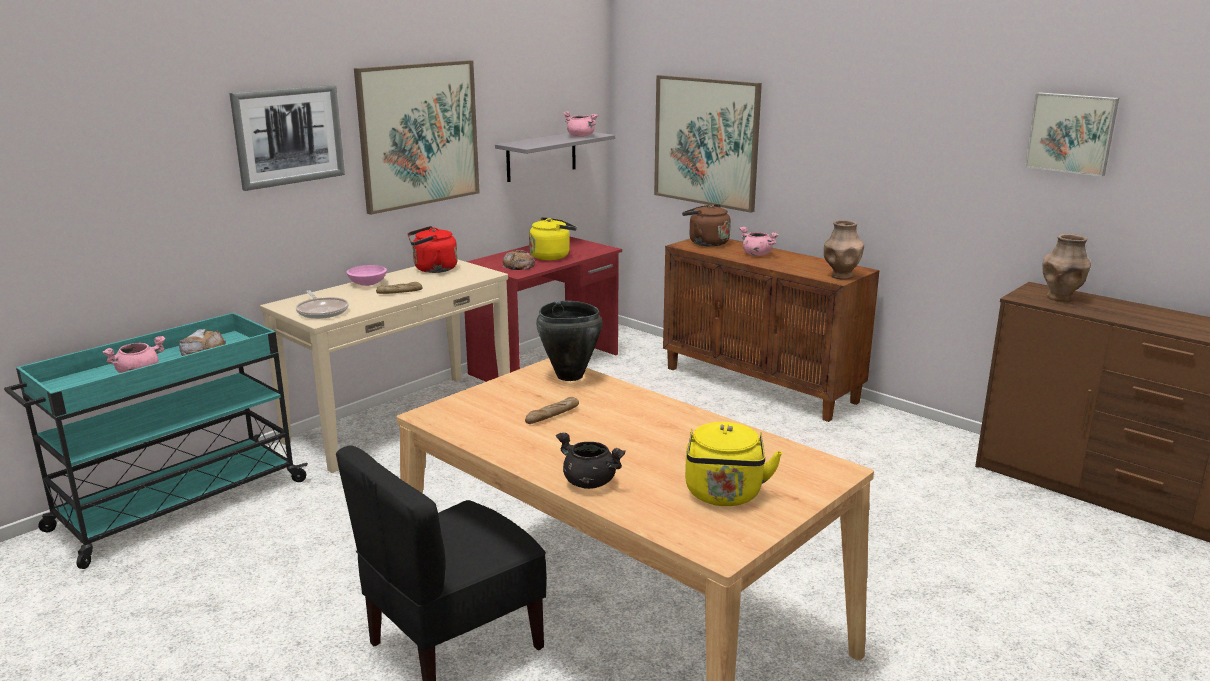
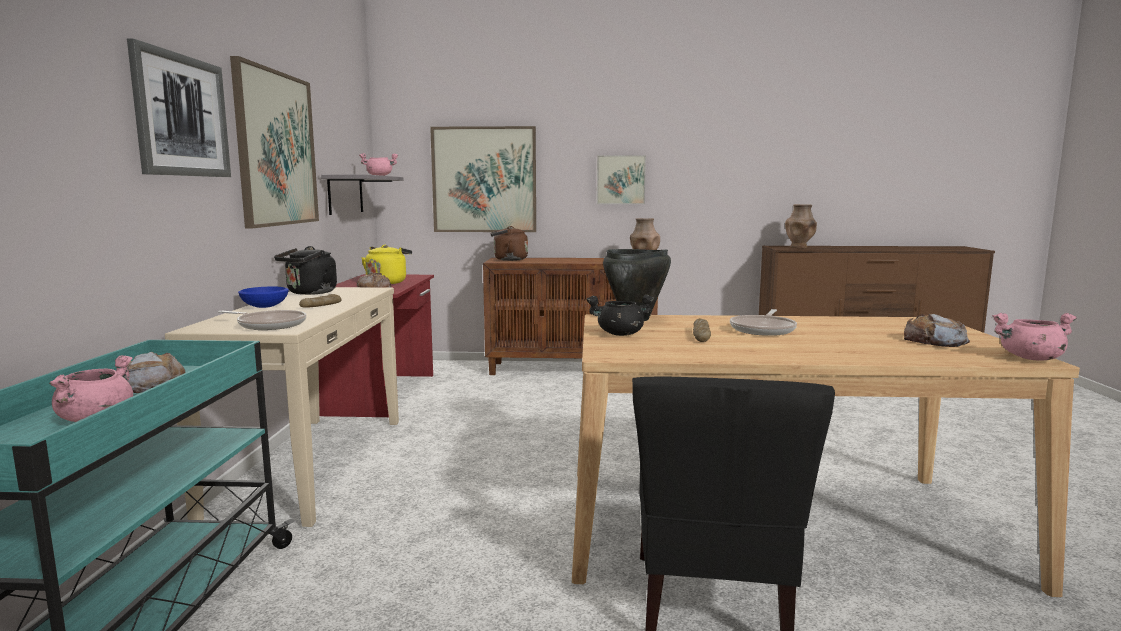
camera: 40 degrees left, 10 degrees down
pink bowl [346,265,387,286] -> blue bowl [238,287,289,308]
red kettle [408,226,458,273] -> black kettle [274,246,337,295]
black cooking pot [556,432,626,489] -> black cooking pot moved to [587,295,654,336]
yellow kettle [685,422,782,506] -> bread [904,314,970,347]
pink cooking pot [739,227,779,256] -> pink cooking pot moved to [992,313,1077,360]
picture [1025,92,1119,177] -> picture moved to [597,155,646,204]
none -> frying pan [730,309,797,336]

